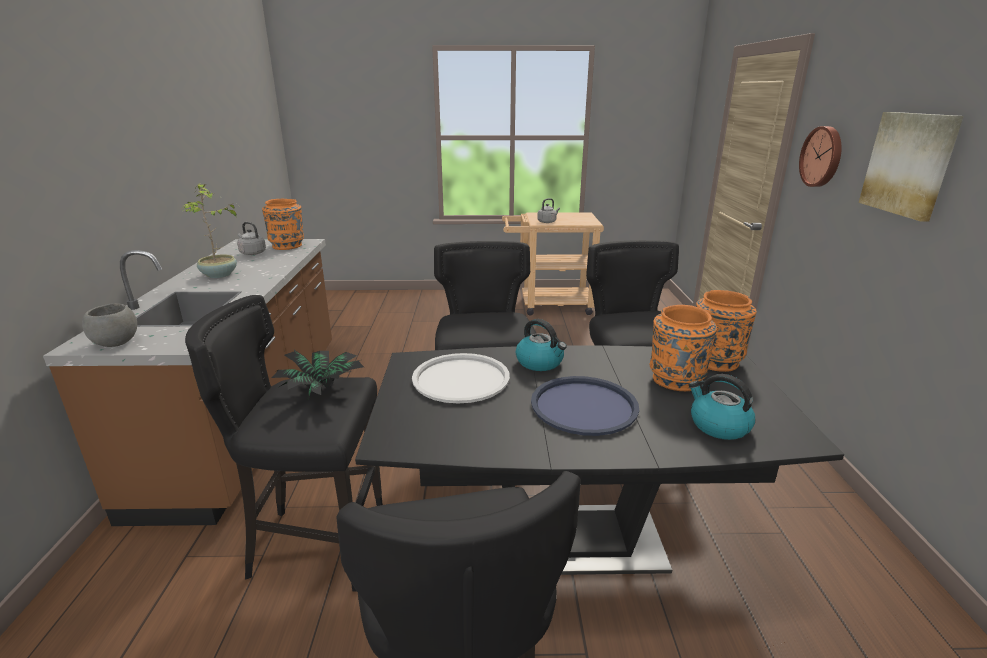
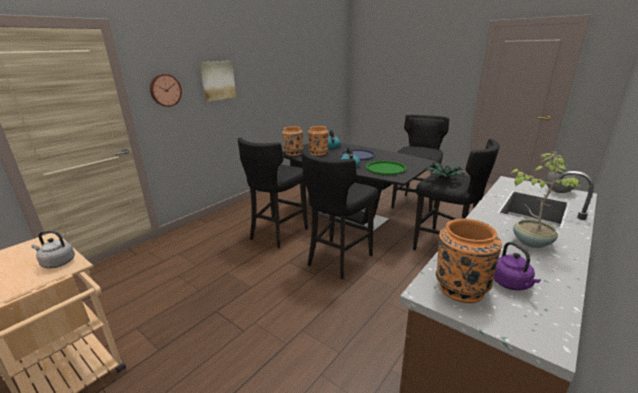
camera: 140 degrees left, 0 degrees up
grey kettle [237,222,266,255] -> purple kettle [493,242,541,291]
white tray [412,353,510,403] -> green tray [366,161,407,175]

